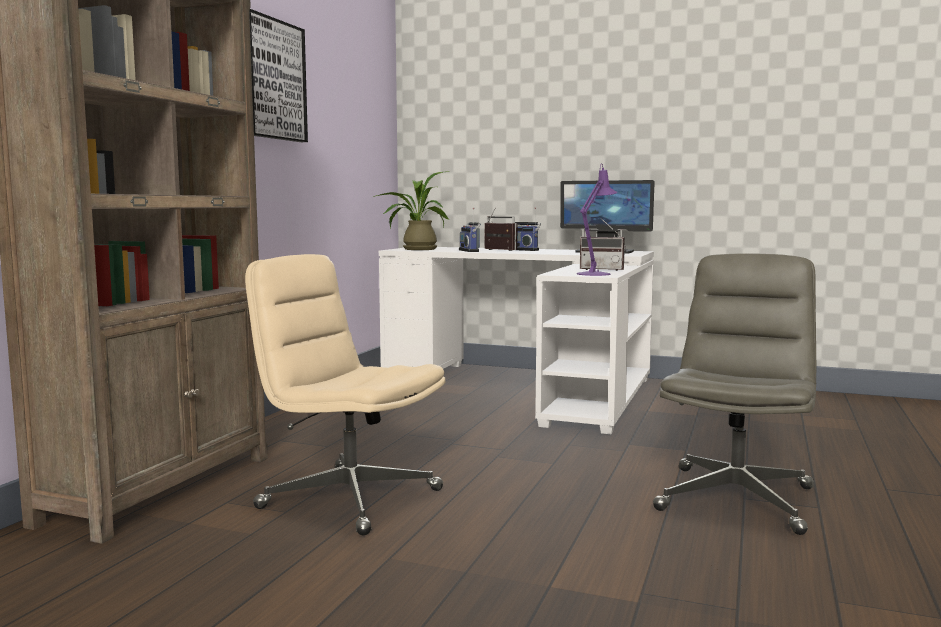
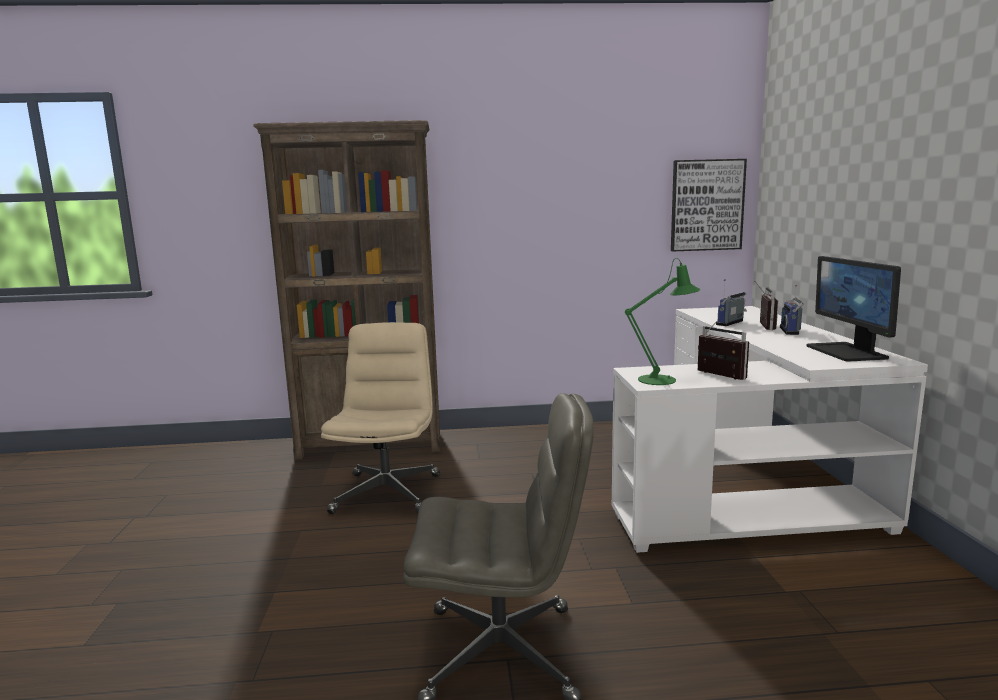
camera: 65 degrees right, 5 degrees up
picture [249,9,308,142] -> picture moved to [671,159,747,251]
potted plant [373,171,450,250] -> none
purple table lamp [577,163,617,276] -> green table lamp [625,258,700,385]
radio [580,218,626,271] -> radio turned 150 degrees clockwise [698,320,749,380]

